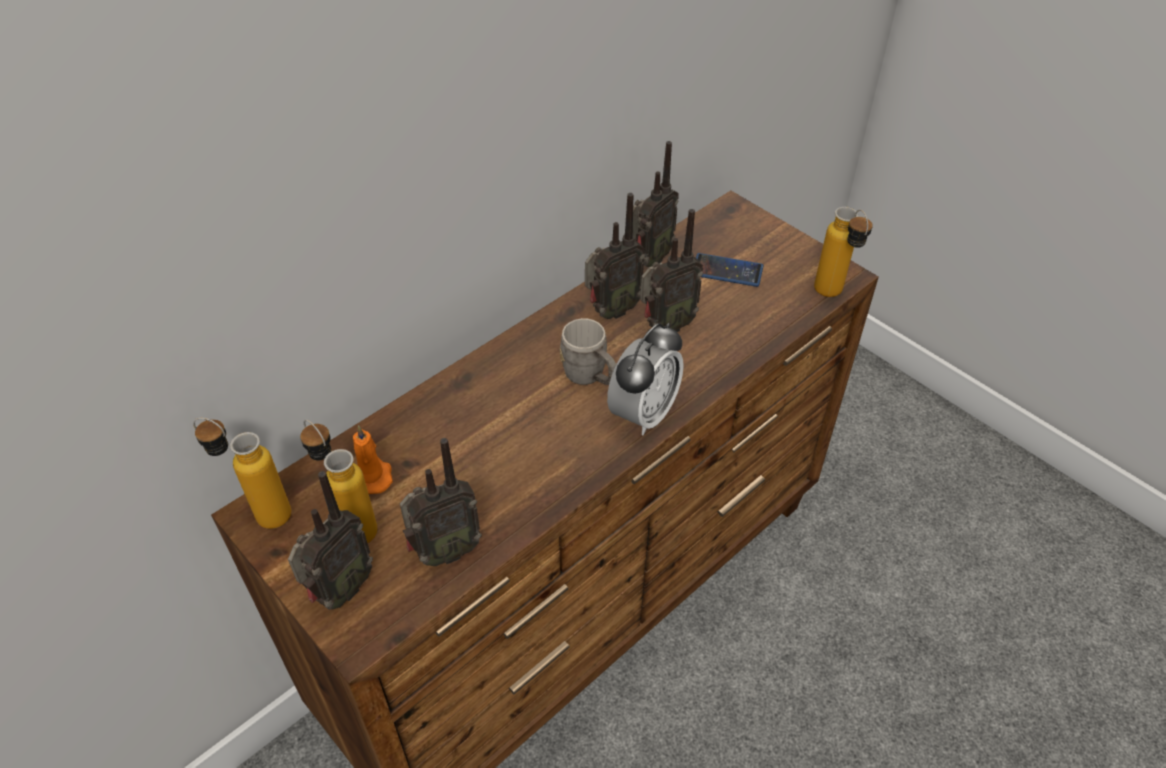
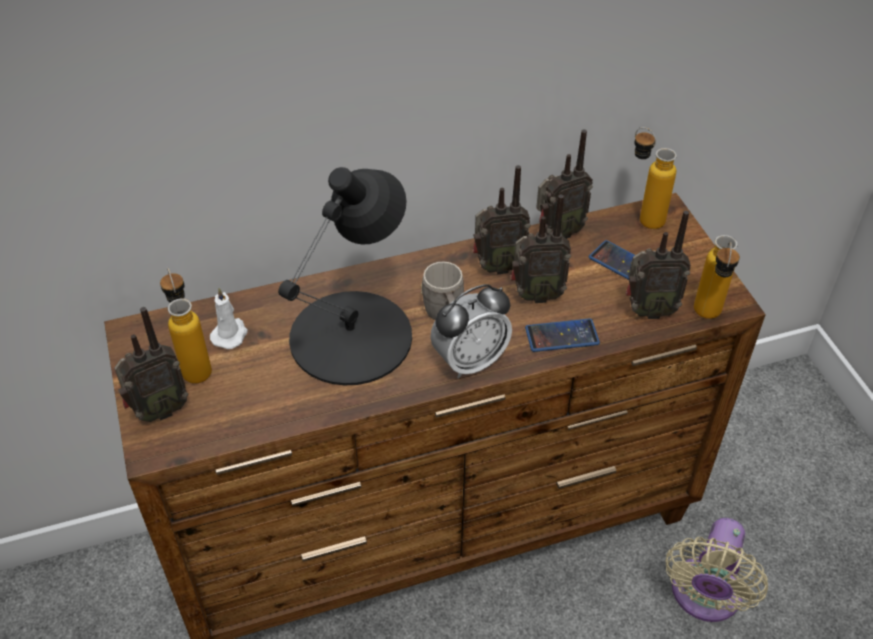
camera: 25 degrees right, 0 degrees up
bottle [193,418,291,529] -> bottle moved to [634,127,677,229]
orange candle [353,425,393,494] -> white candle [210,288,248,349]
radio [400,438,482,566] -> radio moved to [626,211,691,319]
none -> black table lamp [278,167,412,385]
none -> phone [525,318,600,352]
none -> beige fan [666,518,768,622]

